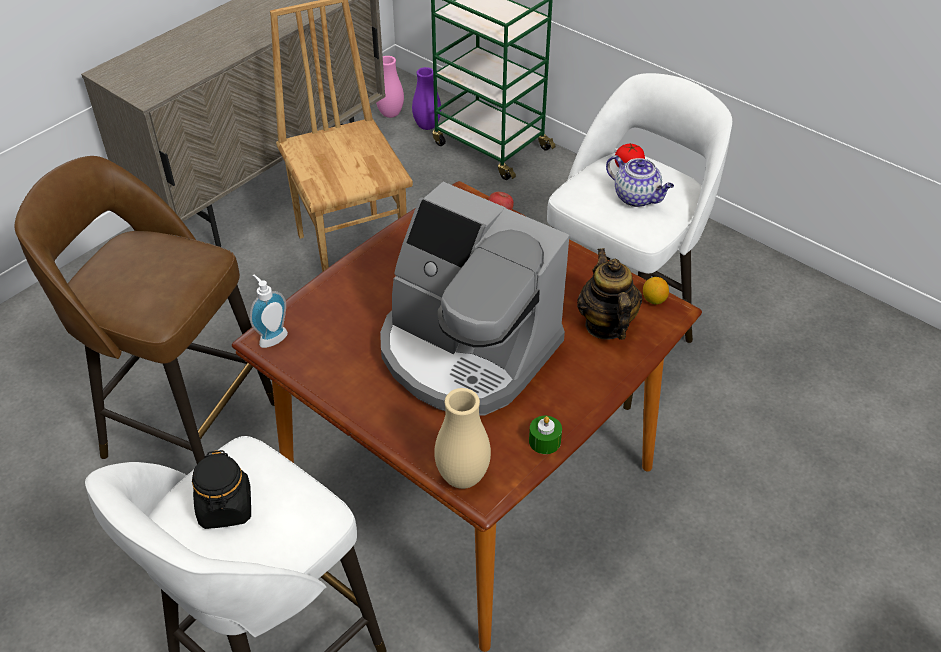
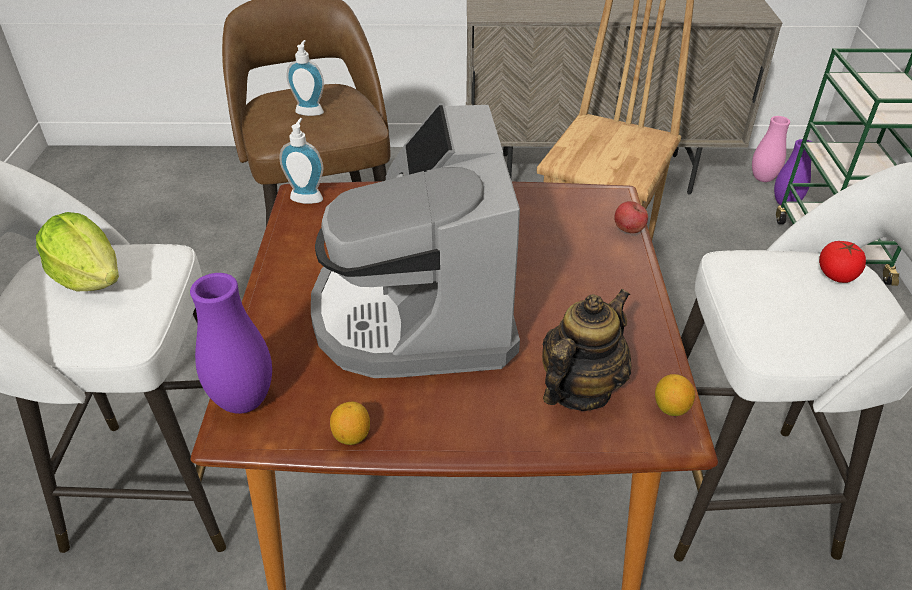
camera: 50 degrees right, 5 degrees down
black jar [192,450,251,529] -> lettuce [36,212,119,291]
beige vase [434,388,491,489] -> purple vase [190,273,272,414]
green candle [529,416,562,454] -> lemon [330,402,370,445]
teapot [606,155,674,207] -> none
none -> soap dispenser [287,40,324,116]

